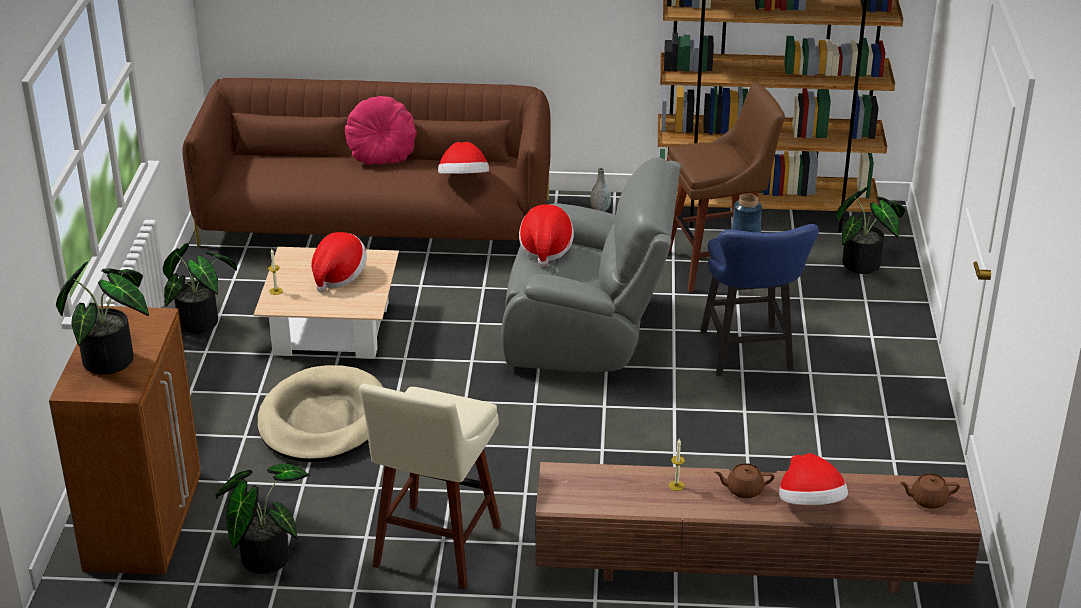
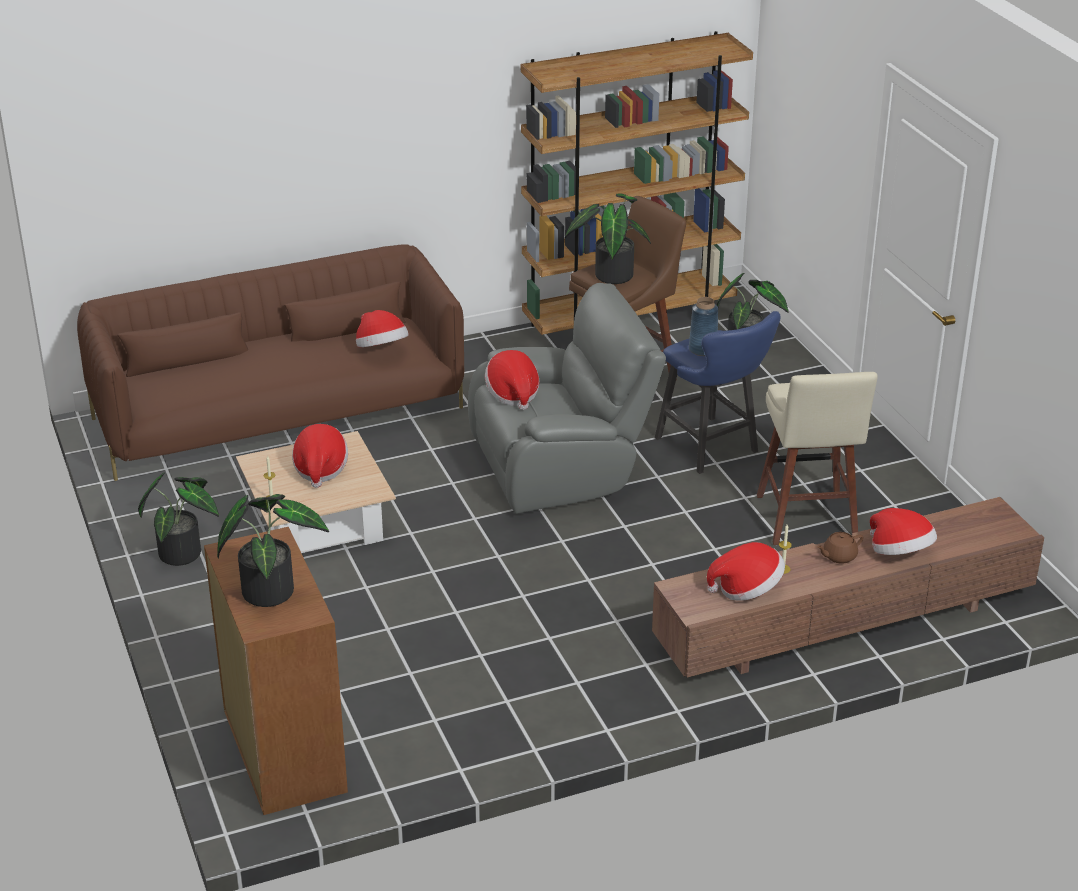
camera: 25 degrees left, 0 degrees up
potted plant [215,464,310,574] -> potted plant moved to [565,193,651,284]
beige dog bed [258,365,383,462] -> none
pink pillow [345,96,417,165] -> none
beige stool [359,384,501,590] -> beige stool moved to [757,372,878,545]
grey vase [590,167,611,212] -> none
brown teapot [900,473,960,509] -> none
none -> hat [707,542,785,601]

